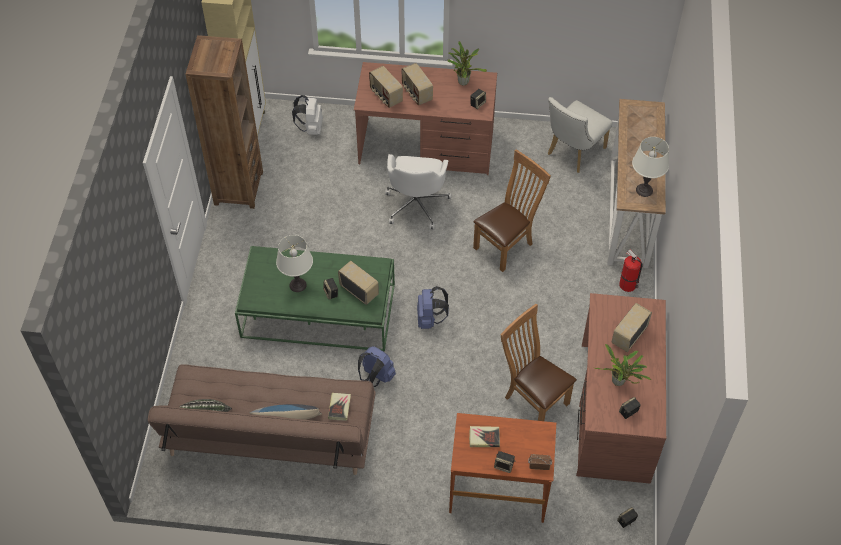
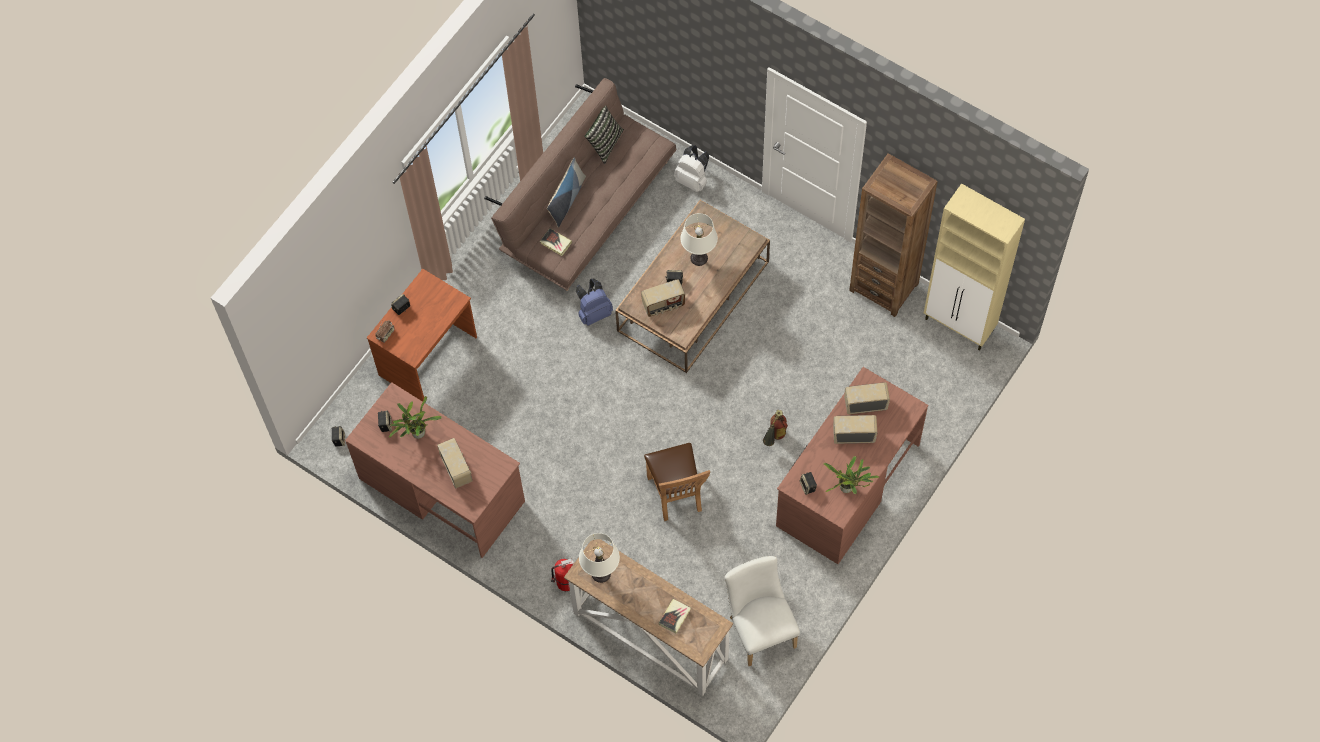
camera: 120 degrees right, 10 degrees up
green coffee table [235,246,395,352] -> brown coffee table [615,200,770,373]
white backpack [292,95,323,135] -> white backpack moved to [674,145,709,192]
white office chair [385,154,451,229] -> fire extinguisher [763,410,788,446]
blue backpack [417,286,449,329] -> none
book [469,426,500,447] -> book moved to [659,599,691,633]
brown chair [500,304,577,421] -> none

